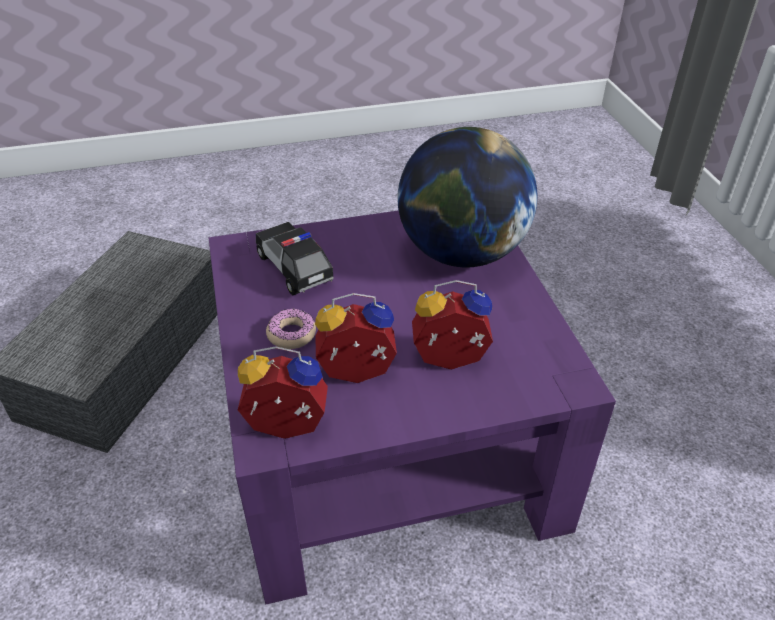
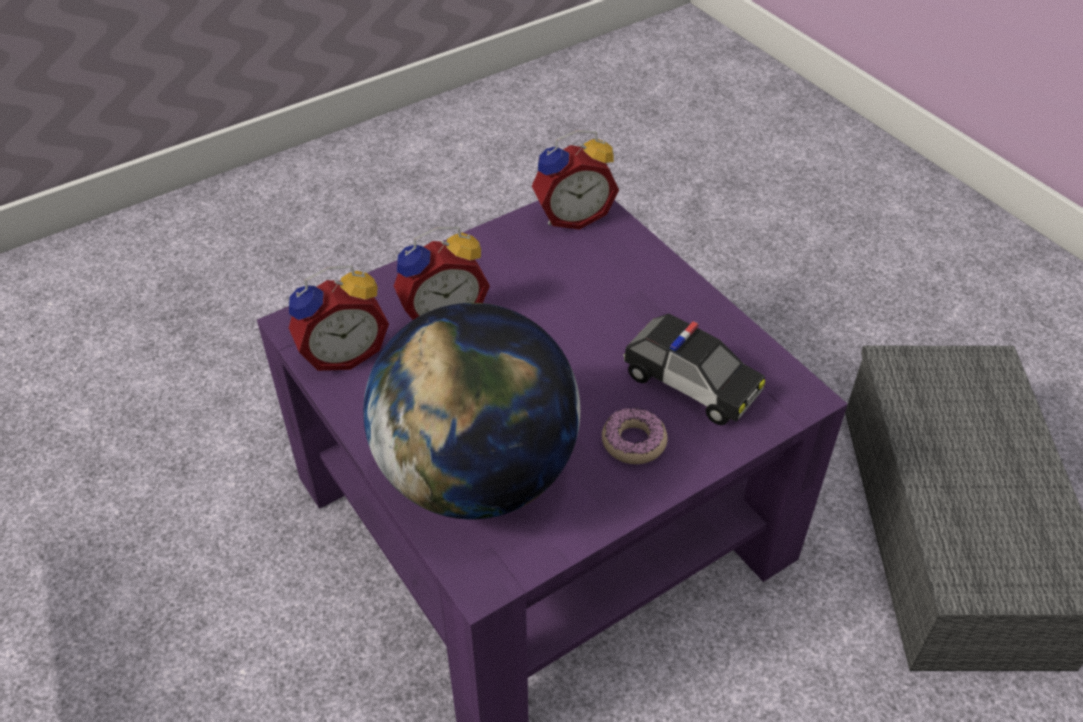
camera: 160 degrees right, 5 degrees up
donut [266,309,316,349] -> donut moved to [602,408,668,464]
alarm clock [315,293,397,383] -> alarm clock moved to [289,265,389,371]

